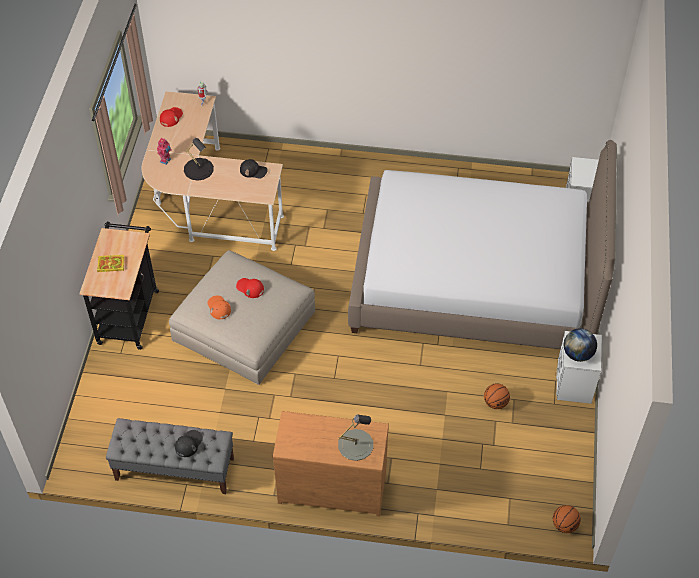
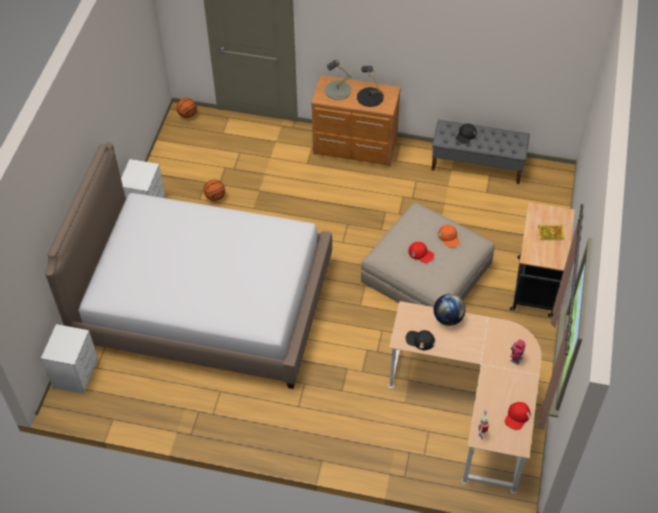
camera: 175 degrees left, 0 degrees up
black table lamp [184,138,214,181] -> black table lamp moved to [357,66,384,107]
globe [564,328,597,362] -> globe moved to [434,294,465,326]

